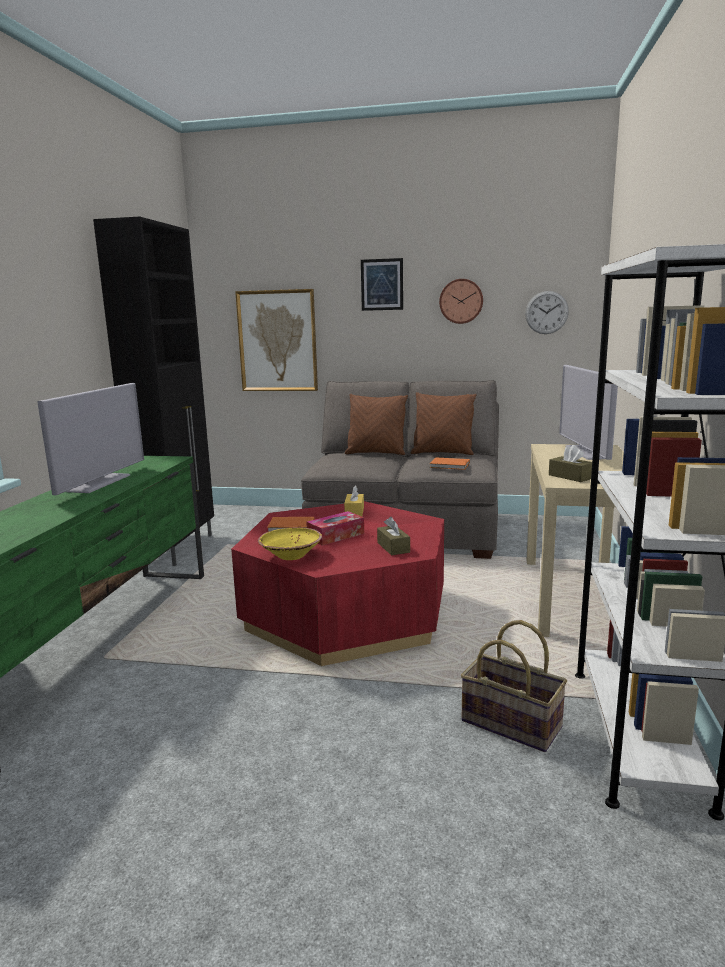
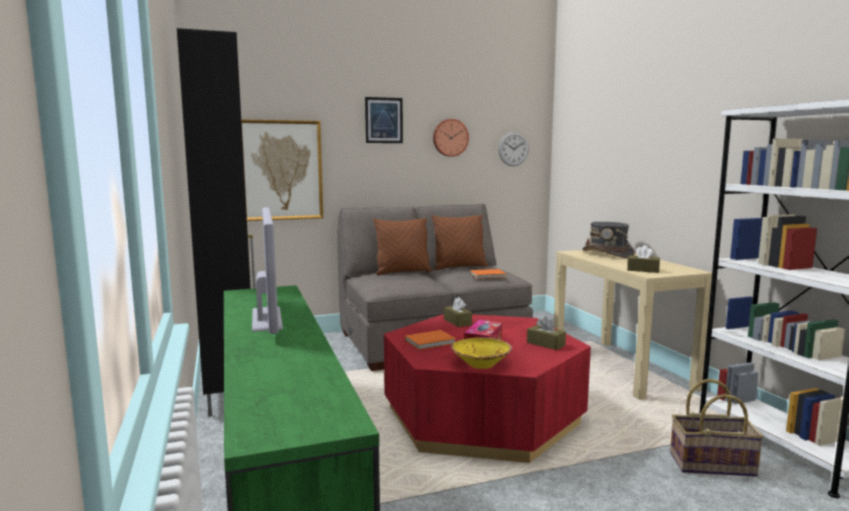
camera: 30 degrees left, 5 degrees down
yellow tissue box [344,485,364,516] -> brown tissue box [444,297,472,327]
television [559,365,618,460] -> grey hat [583,222,635,258]

